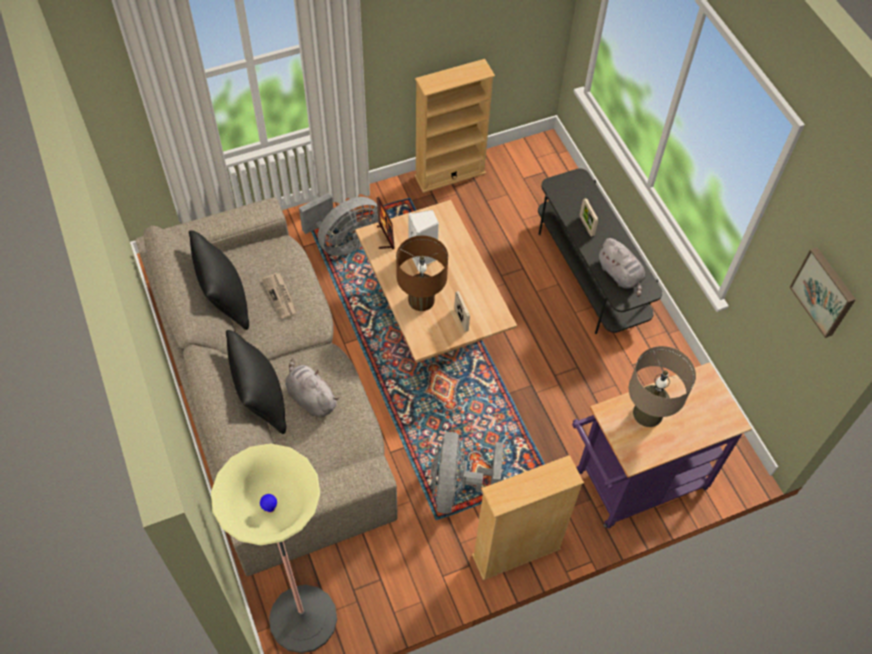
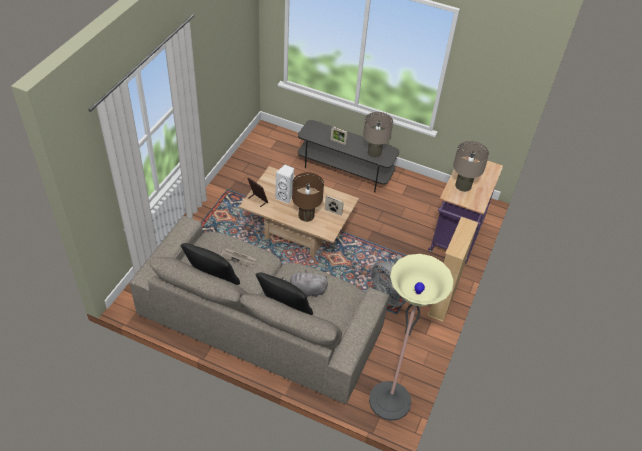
camera: 45 degrees left, 10 degrees down
grey fan [299,193,378,256] -> none
beige bookcase [414,59,495,193] -> none
grey plush toy [598,238,645,297] -> beige table lamp [363,112,393,158]
picture [790,247,856,338] -> none

